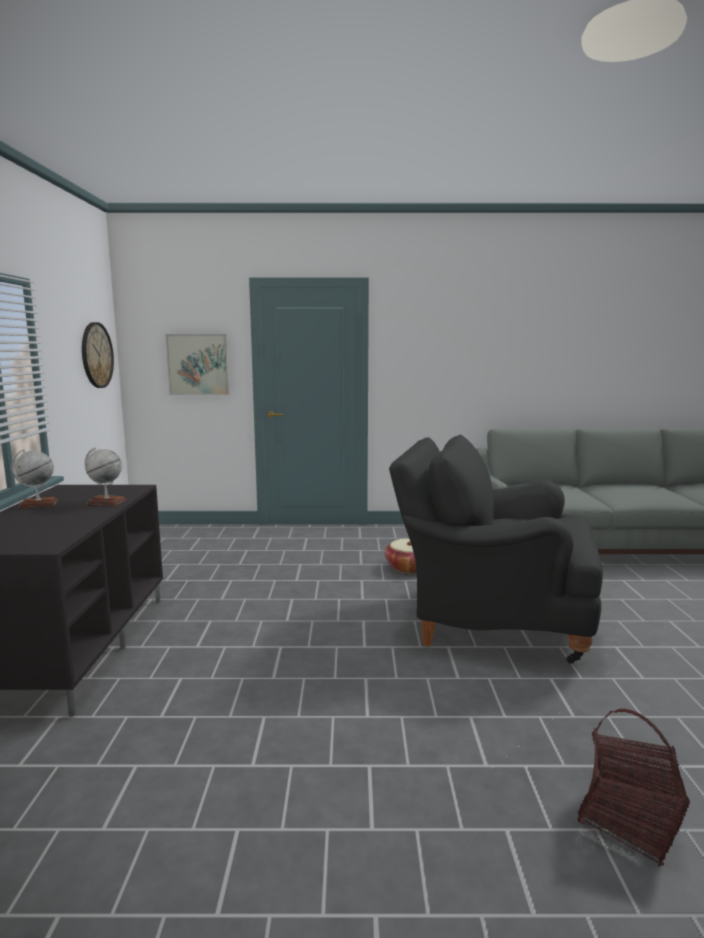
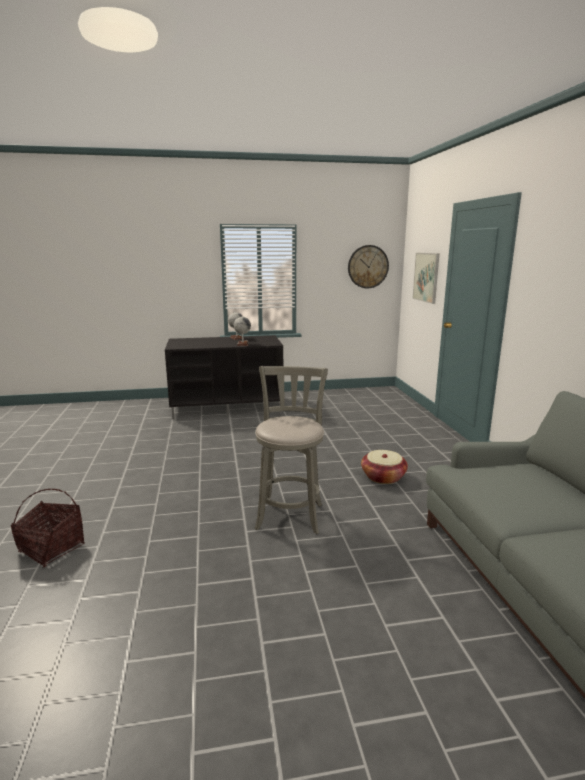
camera: 80 degrees right, 5 degrees up
black armchair [389,434,603,664] -> grey stool [255,366,328,534]

